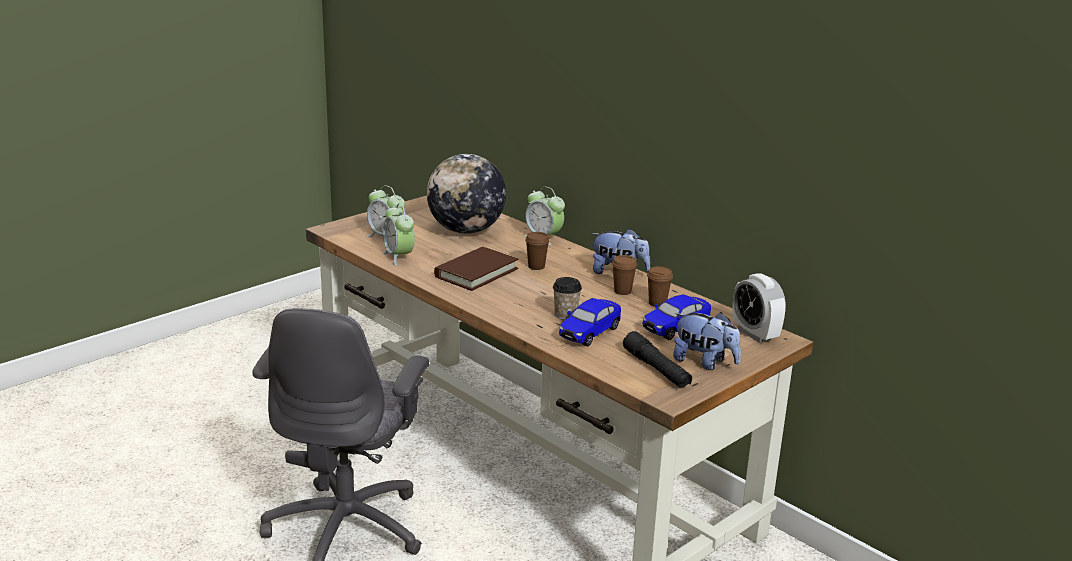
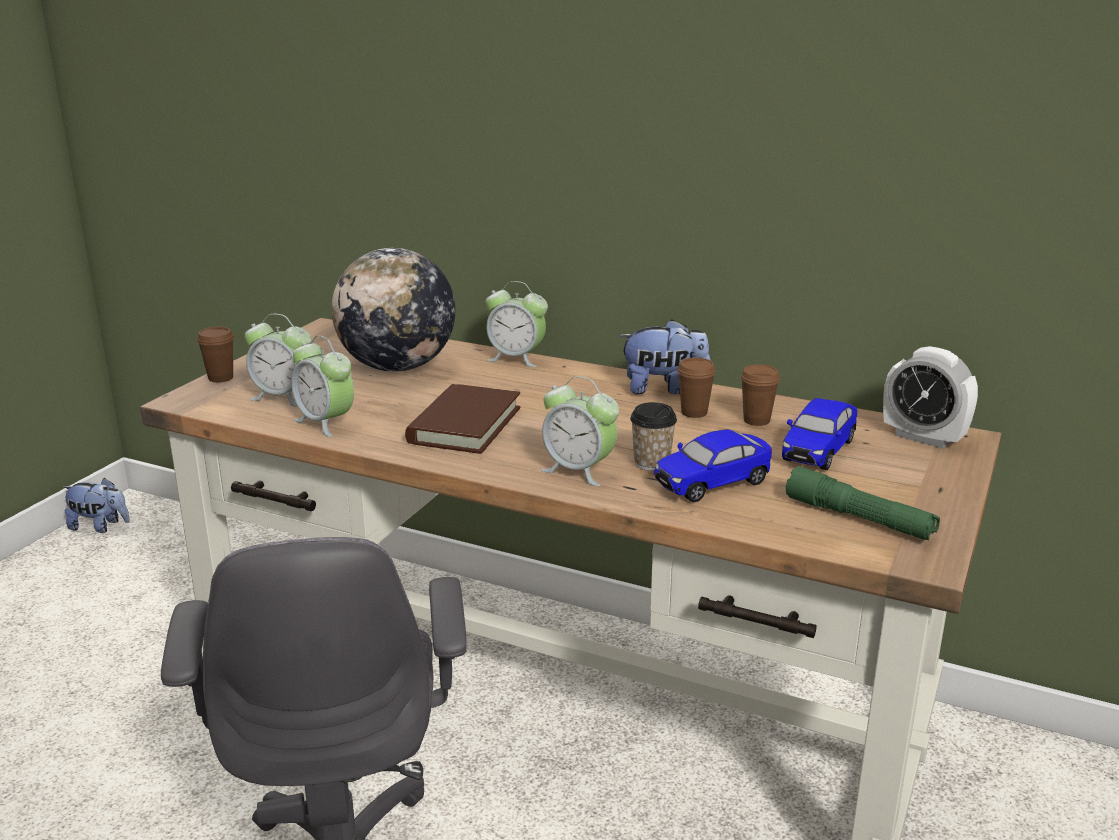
camera: 20 degrees left, 0 degrees up
brown cup [525,232,550,270] -> brown cup moved to [197,326,234,383]
toy car [559,298,621,347] -> toy car turned 45 degrees clockwise [654,429,772,503]
black flashlight [623,331,692,388] -> green flashlight [786,466,940,540]
plush toy [673,312,741,370] -> plush toy moved to [62,477,130,533]
none -> alarm clock [541,376,619,486]

